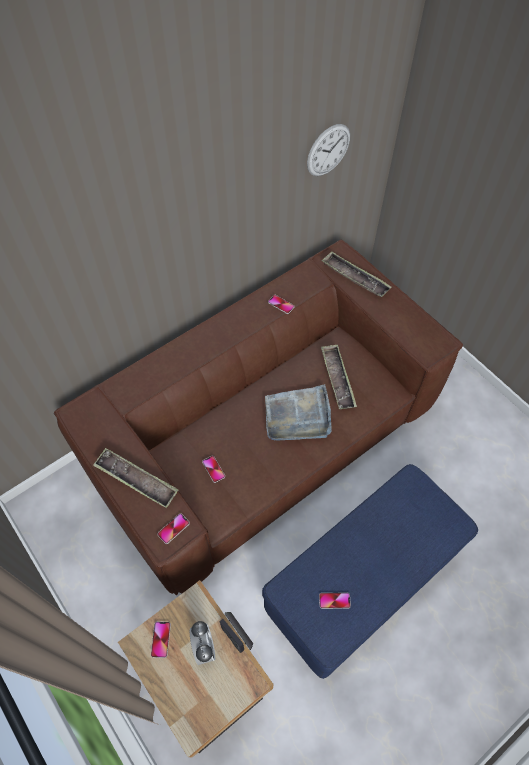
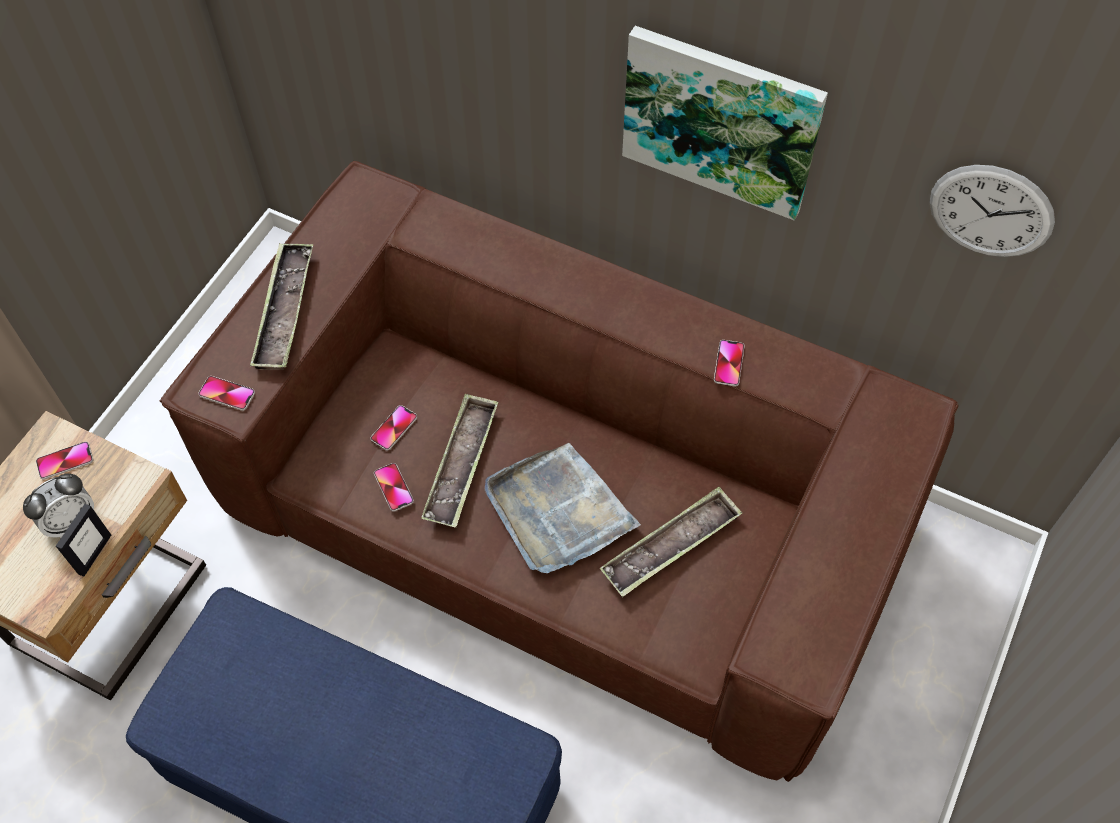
camera: 65 degrees right, 0 degrees up
phone [319,593,351,609] -> phone moved to [374,463,414,512]
tray [321,251,392,297] -> tray moved to [421,393,498,528]
none -> picture [622,26,828,220]

